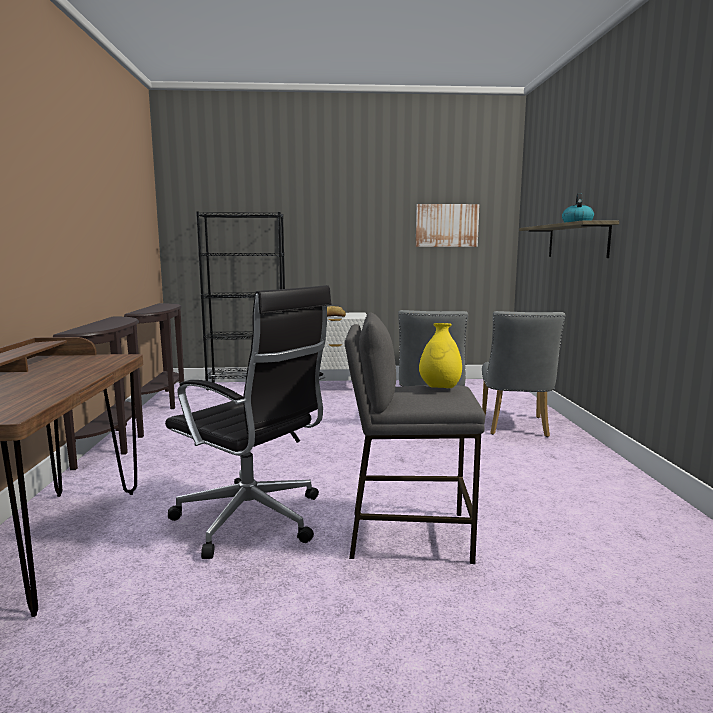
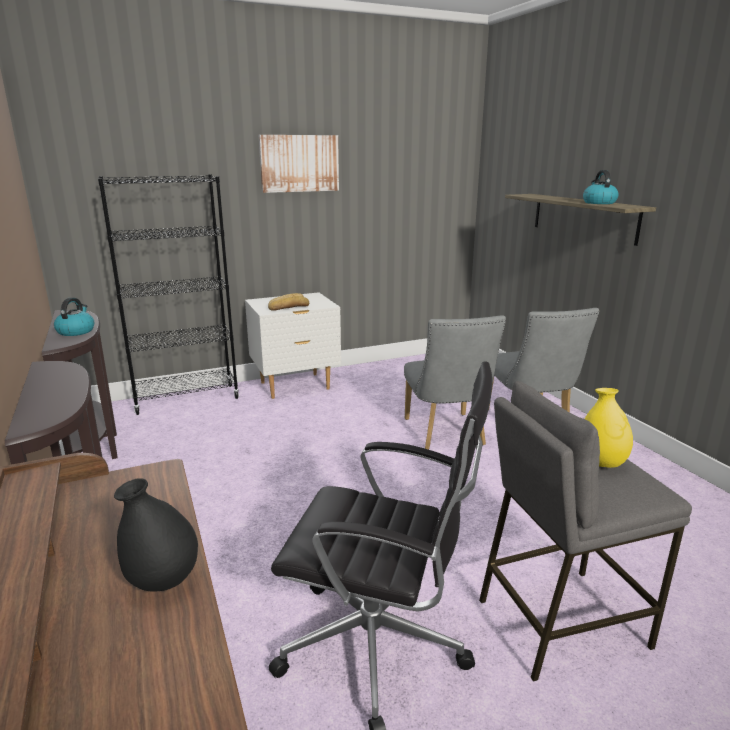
camera: 20 degrees left, 10 degrees up
picture [416,204,480,247] -> picture moved to [259,135,339,193]
none -> kettle [54,297,95,336]
none -> black vase [114,478,198,592]

